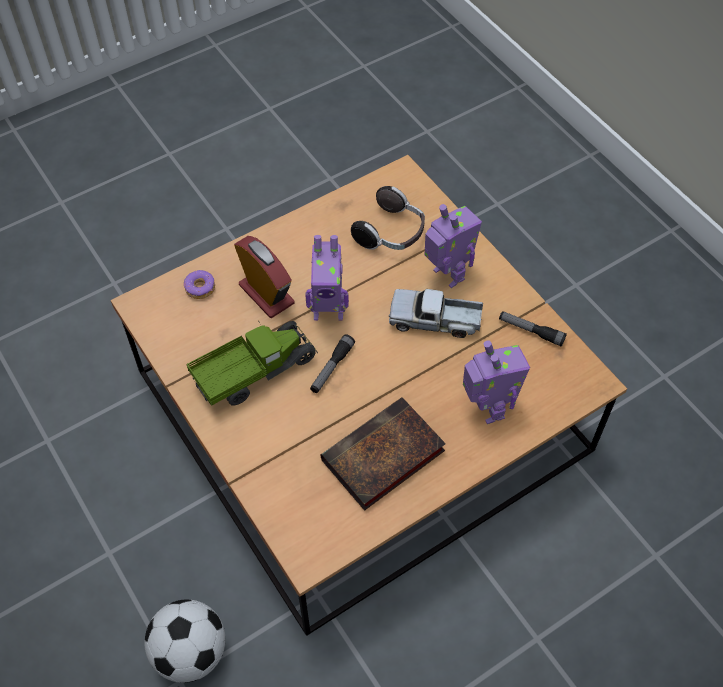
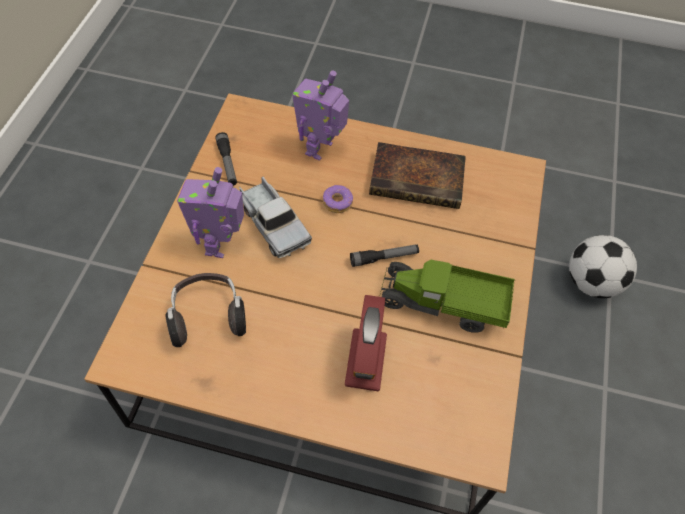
camera: 135 degrees left, 0 degrees up
donut [184,270,215,299] -> donut moved to [323,185,353,213]
toy robot [305,235,349,321] -> none

